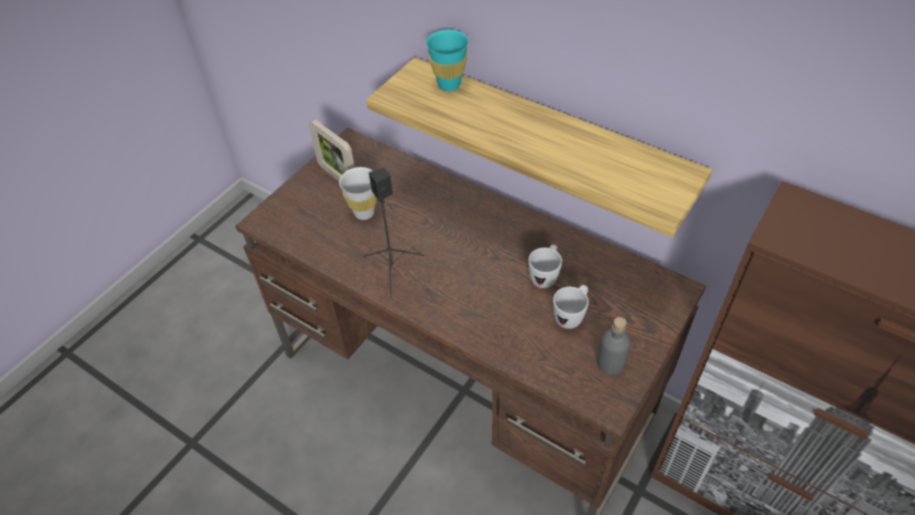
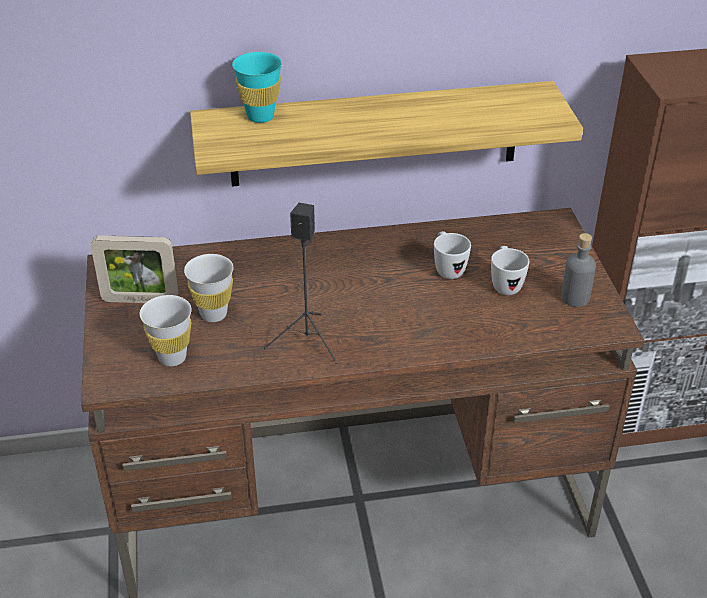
camera: 45 degrees left, 10 degrees down
none -> white cup [140,295,191,366]

